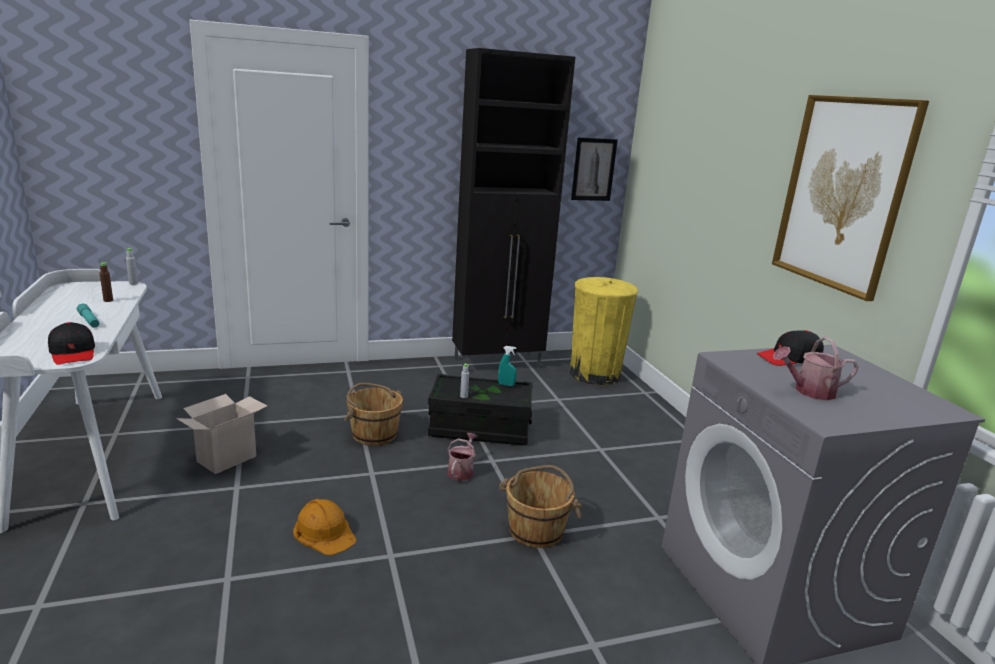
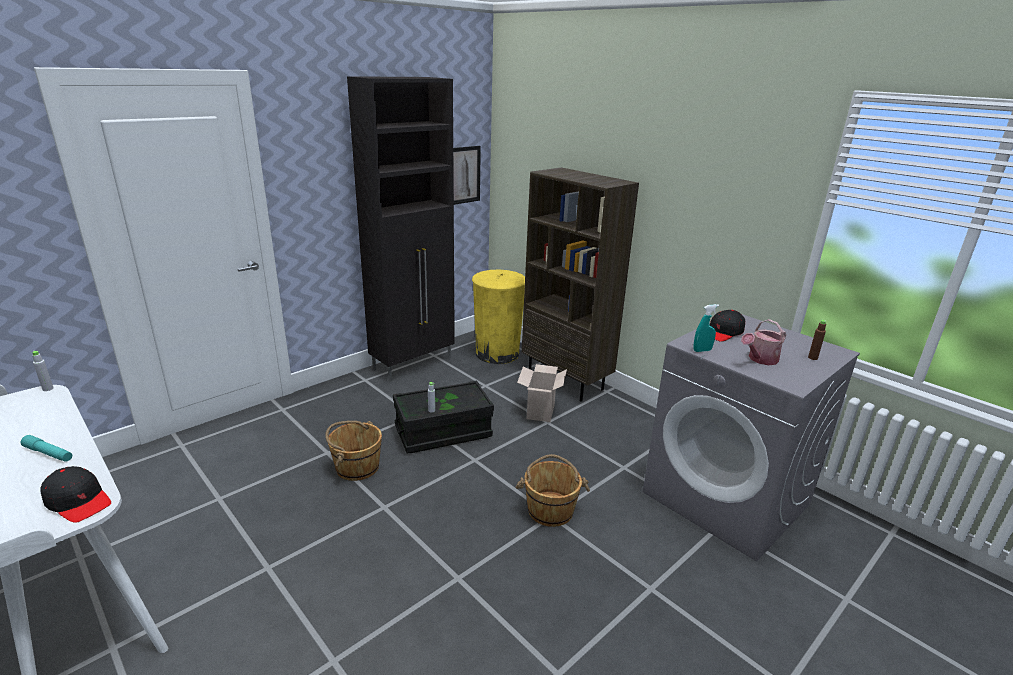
camera: 25 degrees left, 5 degrees up
brown bottle [100,262,113,302] -> brown bottle moved to [808,319,826,360]
cardboard box [176,394,267,474] -> cardboard box moved to [517,364,567,422]
orange hard hat [293,499,356,555] -> none
watering can [448,433,477,481] -> none
turquoise spray bottle [498,346,517,386] -> turquoise spray bottle moved to [693,304,719,352]
picture [772,95,929,301] -> none
none -> brown bookcase [522,167,639,402]

